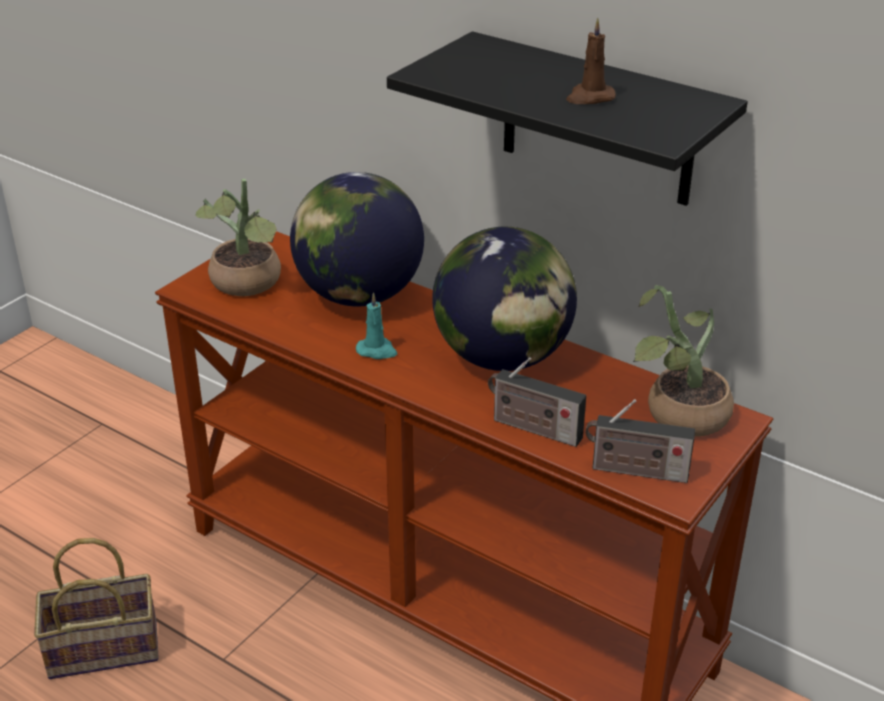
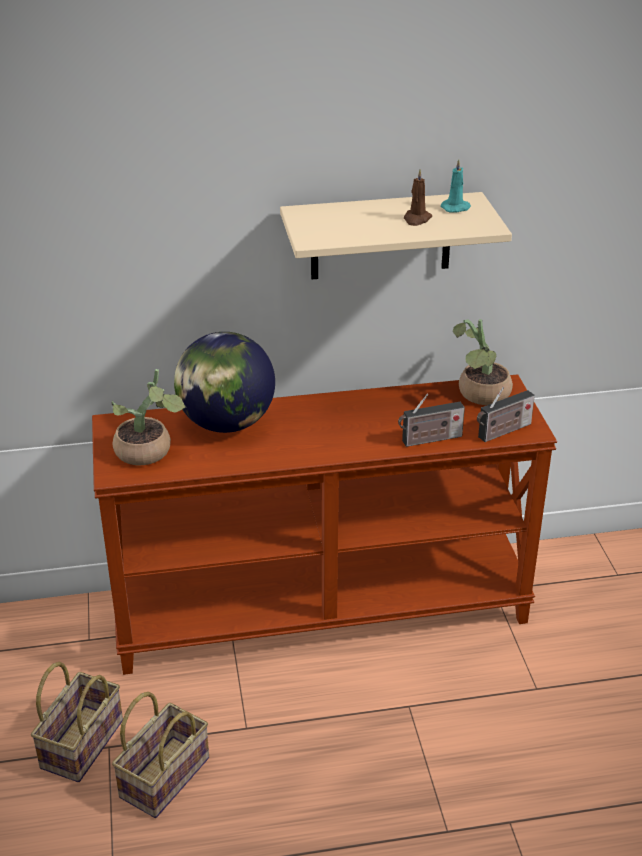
camera: 45 degrees left, 0 degrees up
turquoise candle [356,292,397,359] -> turquoise candle moved to [441,159,471,213]
black shelf [387,31,748,206] -> beige shelf [280,192,512,279]
globe [432,227,577,371] -> none
none -> basket [31,662,123,782]

